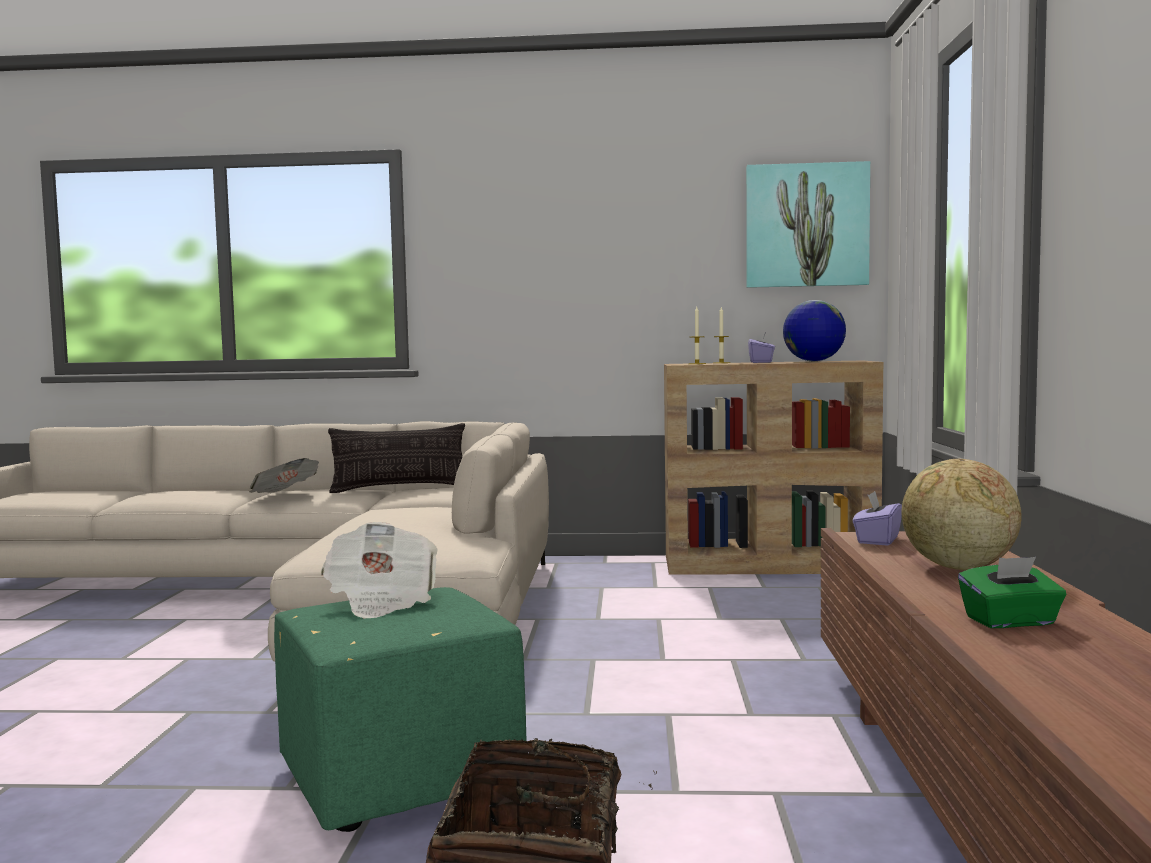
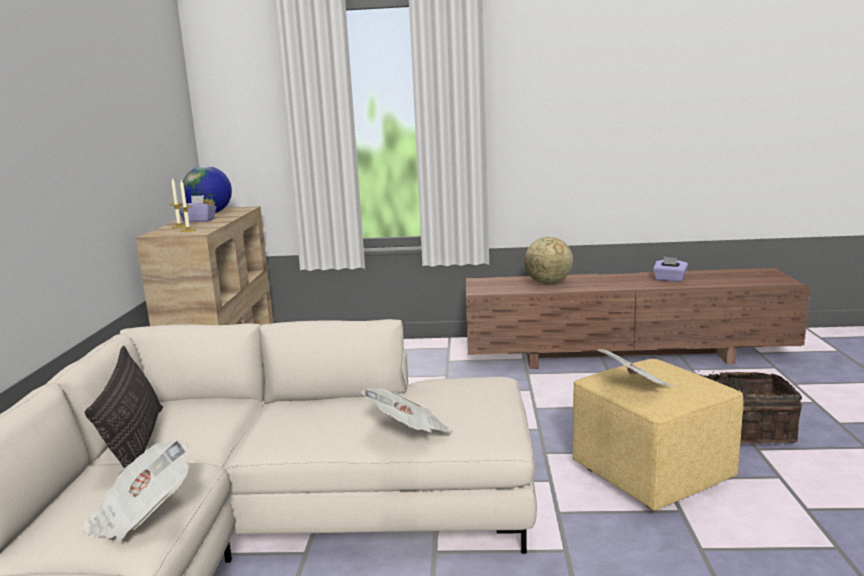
camera: 90 degrees left, 10 degrees up
green ottoman [274,587,527,832] -> yellow ottoman [572,359,743,511]
picture [746,161,870,288] -> none
purple tissue box [853,491,902,546] -> purple tissue box moved to [653,256,688,282]
green tissue box [958,557,1067,628] -> none
none -> newspaper [360,388,453,433]

